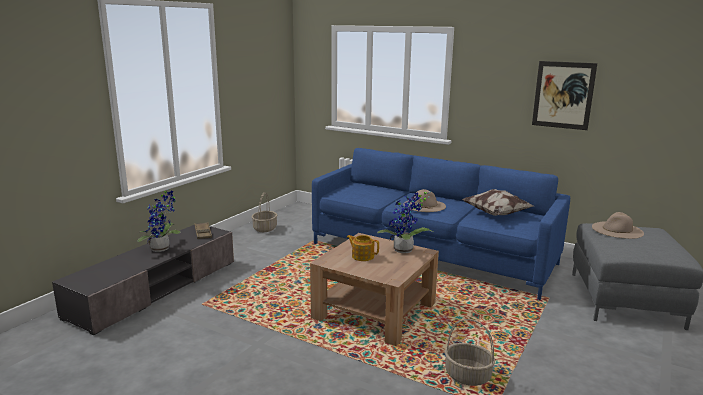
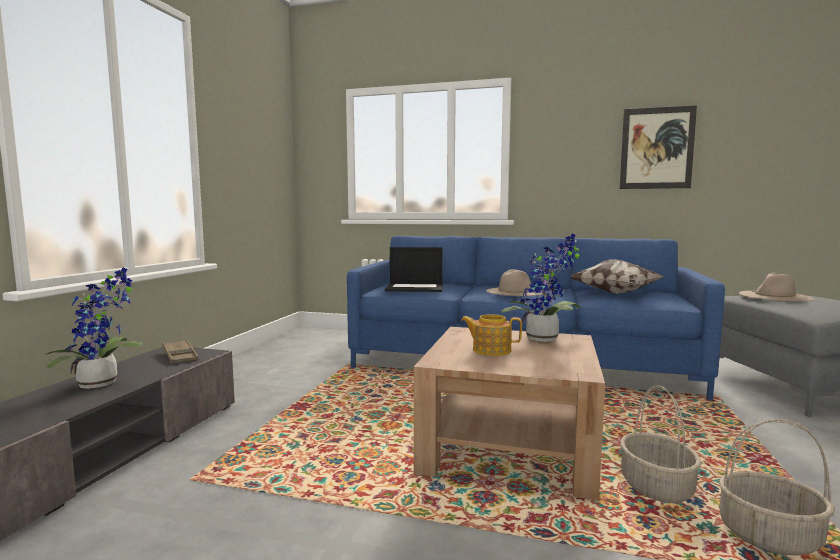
camera: 15 degrees left, 10 degrees down
basket [252,193,278,232] -> basket moved to [620,385,702,503]
none -> laptop [385,247,443,292]

